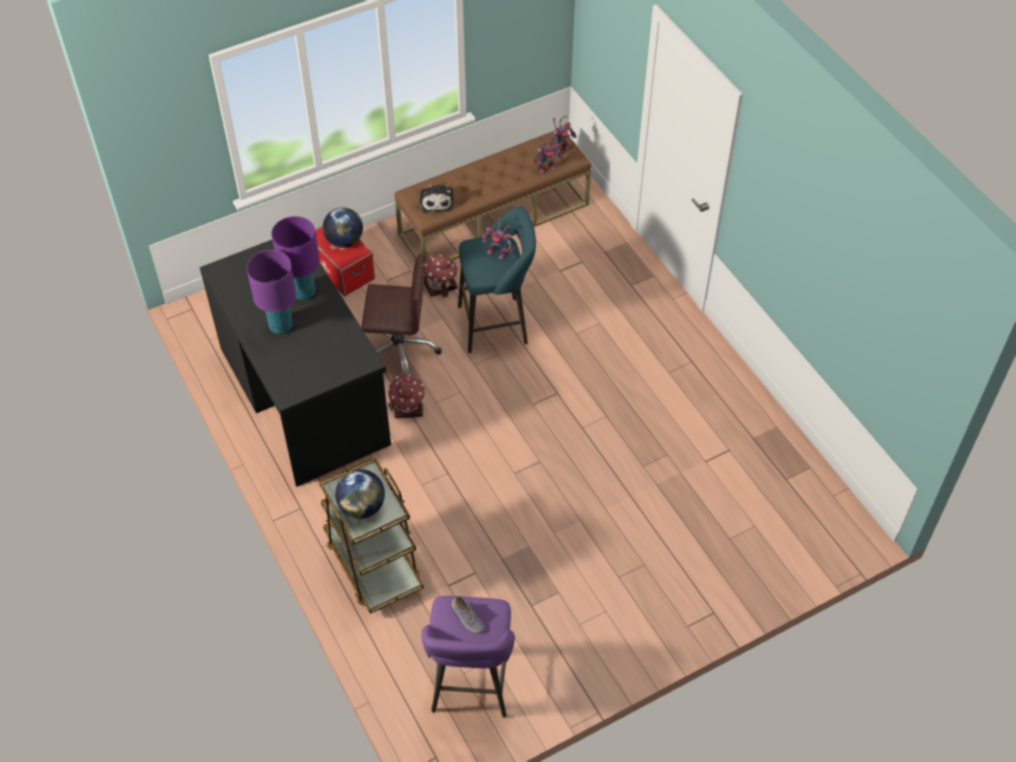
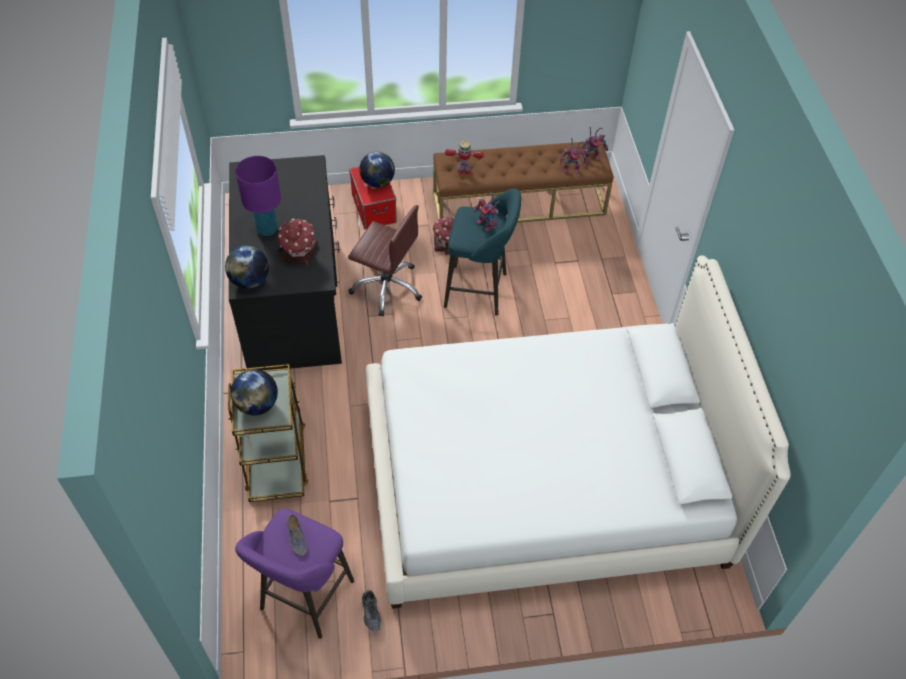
camera: 20 degrees right, 0 degrees up
purple table lamp [271,216,320,300] -> none
toy house [387,374,425,419] -> toy house moved to [278,219,318,265]
plush toy [419,185,453,213] -> toy robot [445,141,484,175]
none -> globe [225,246,269,289]
none -> shoe [362,590,381,631]
none -> white bed [366,255,791,609]

